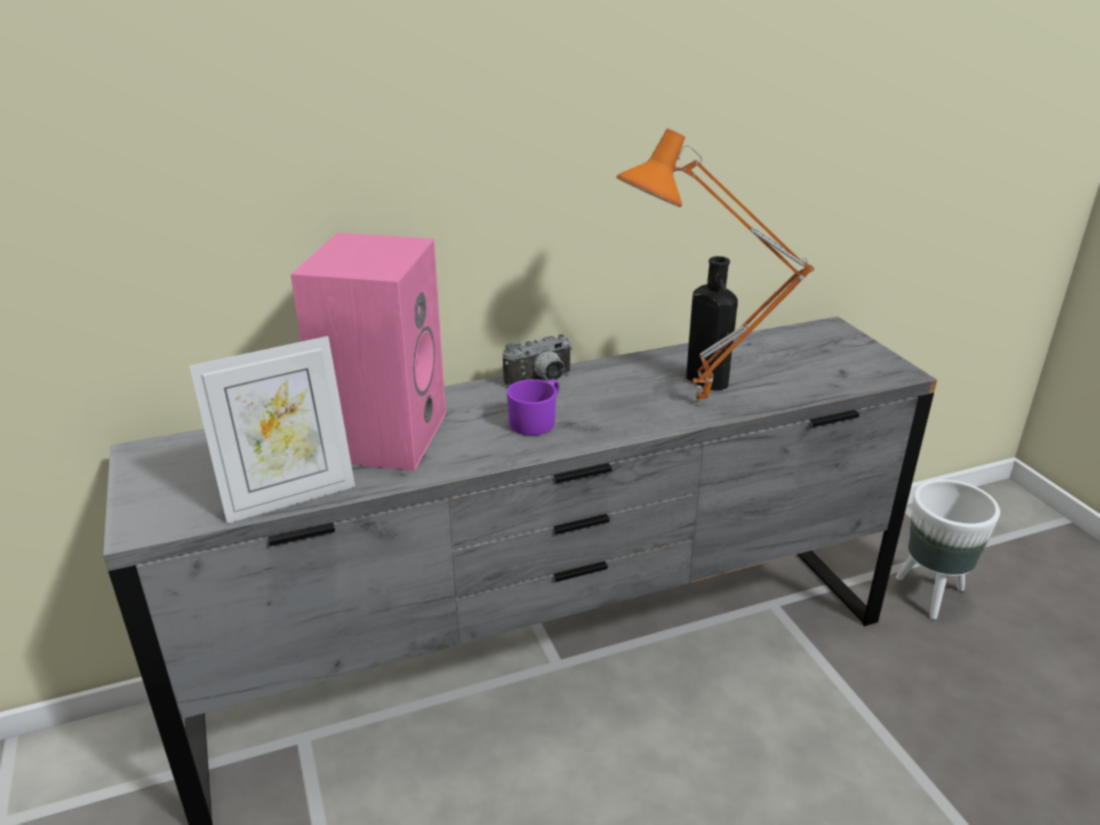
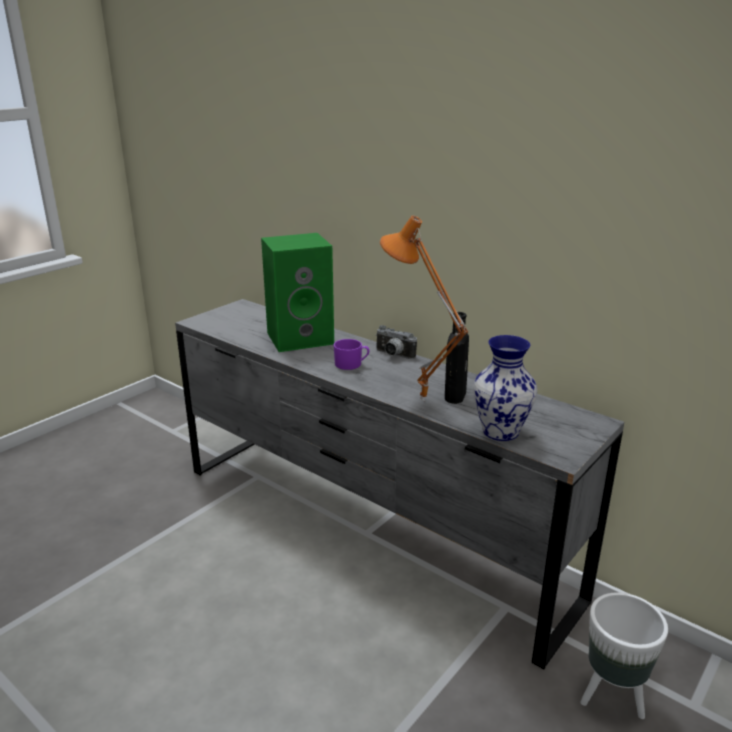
camera: 60 degrees right, 5 degrees down
picture frame [189,336,355,524] -> none
pink speaker [290,233,446,471] -> green speaker [261,233,334,352]
none -> vase [473,335,537,441]

